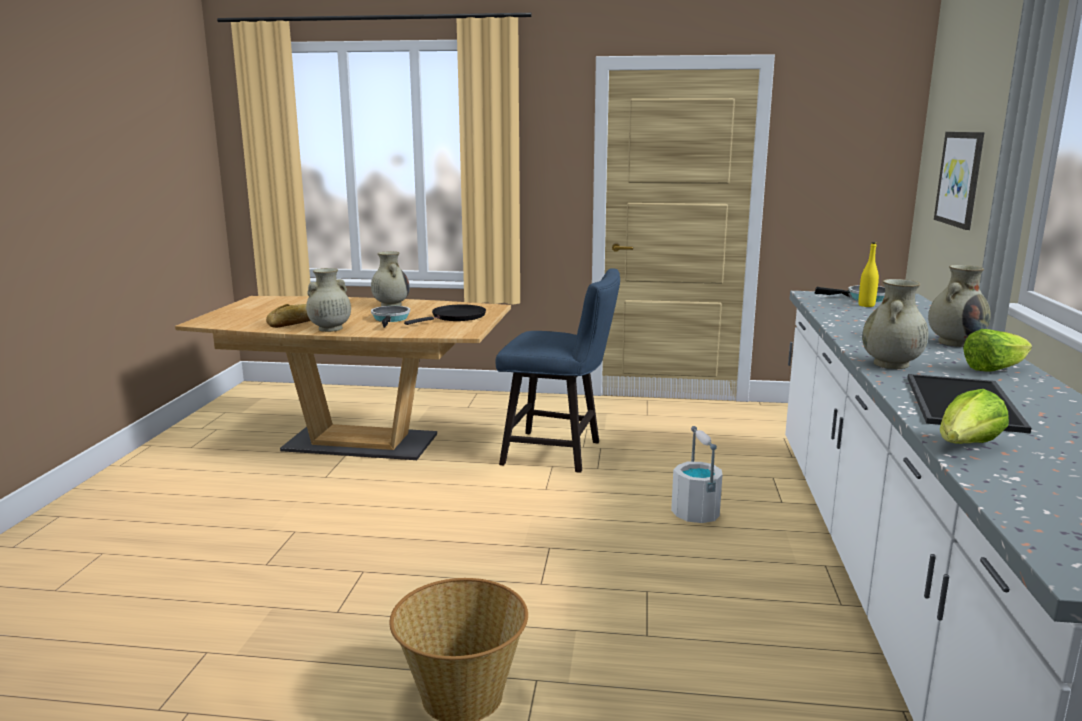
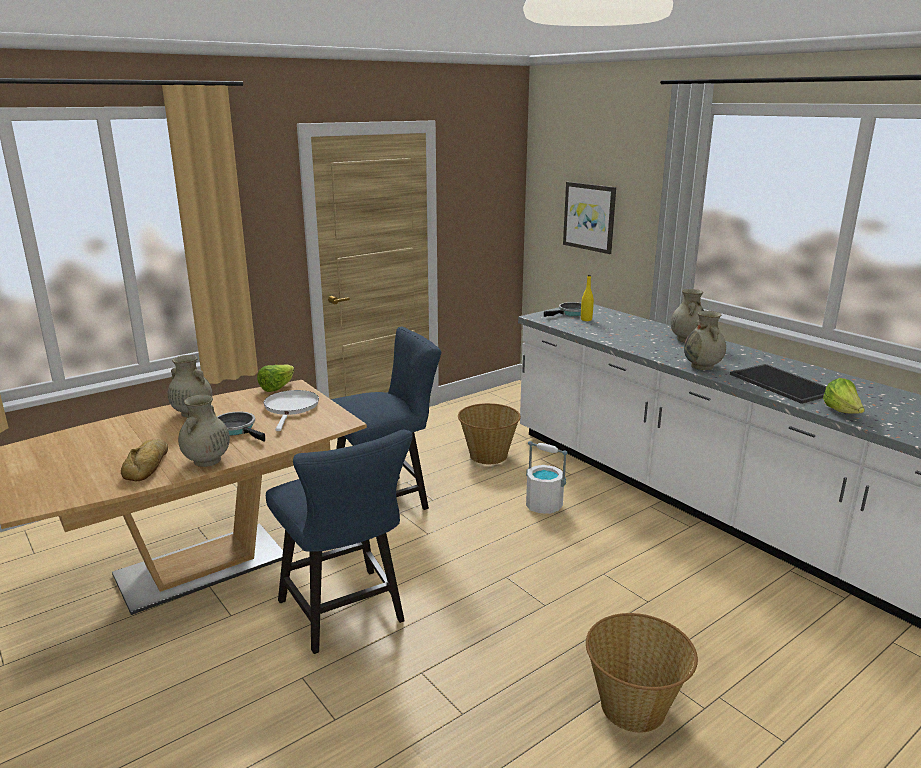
camera: 45 degrees left, 5 degrees up
black frying pan [404,305,486,325] -> white frying pan [264,390,319,431]
lettuce [963,329,1032,372] -> lettuce moved to [257,364,294,392]
none -> blue chair [266,430,413,654]
none -> basket [458,403,521,464]

